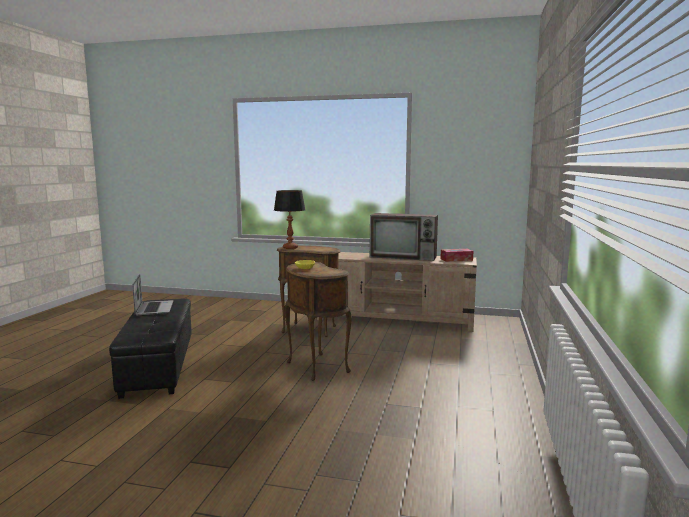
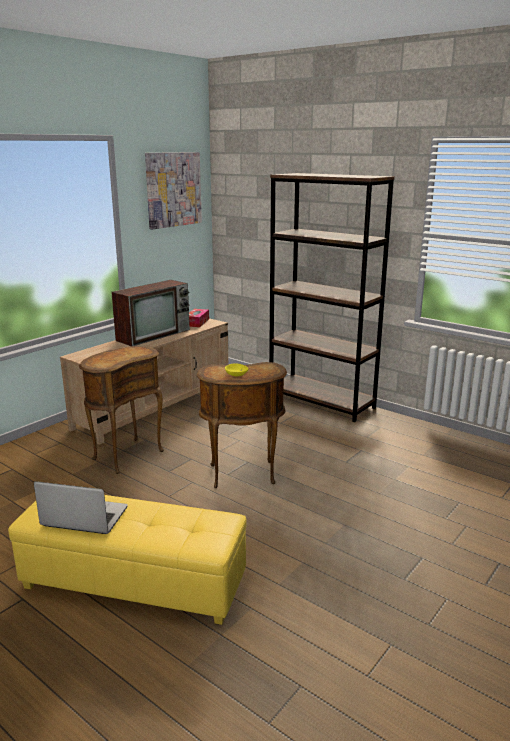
camera: 65 degrees left, 10 degrees up
black ottoman [109,299,192,399] -> yellow ottoman [8,495,247,625]
table lamp [274,190,305,249] -> none
none -> picture [145,152,202,229]
none -> brown bookcase [269,173,395,422]

